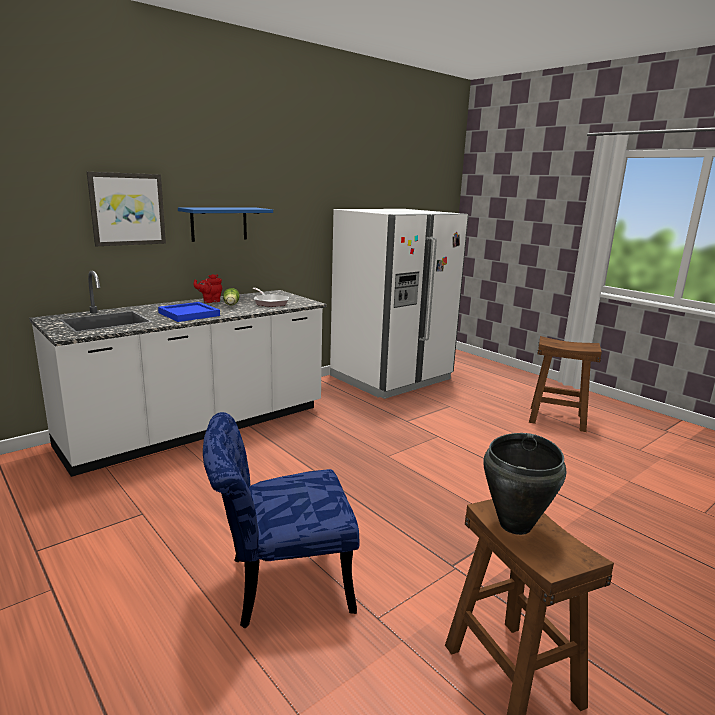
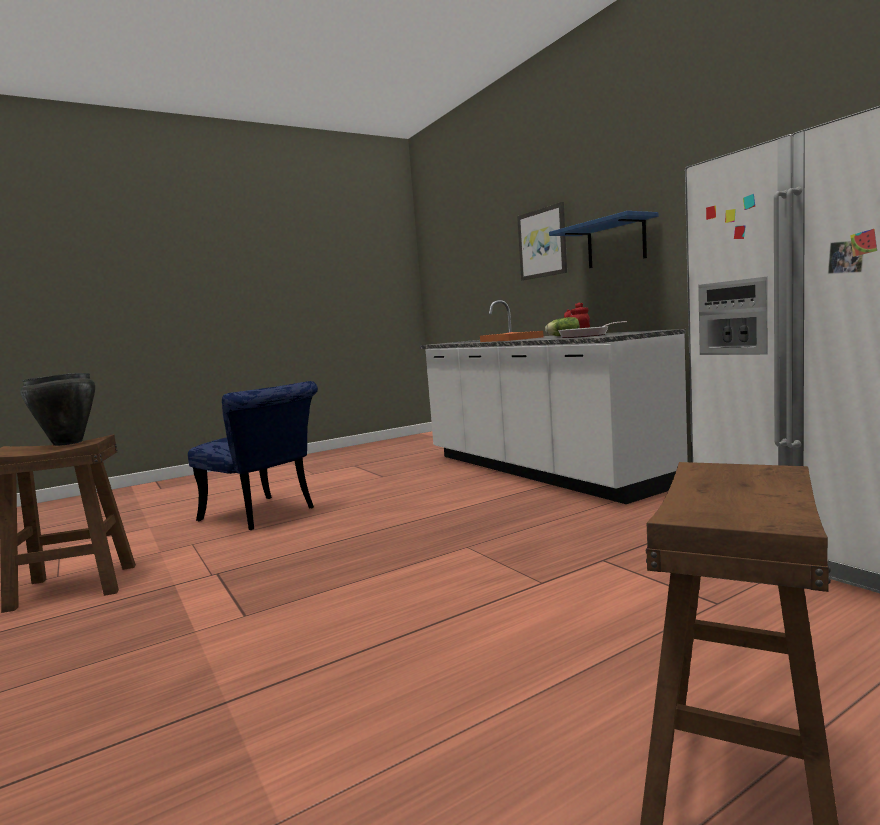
camera: 100 degrees right, 10 degrees down
blue tray [158,302,220,322] -> orange tray [480,331,544,342]
blue chair [203,412,359,628] -> blue chair turned 135 degrees clockwise [188,381,318,530]

